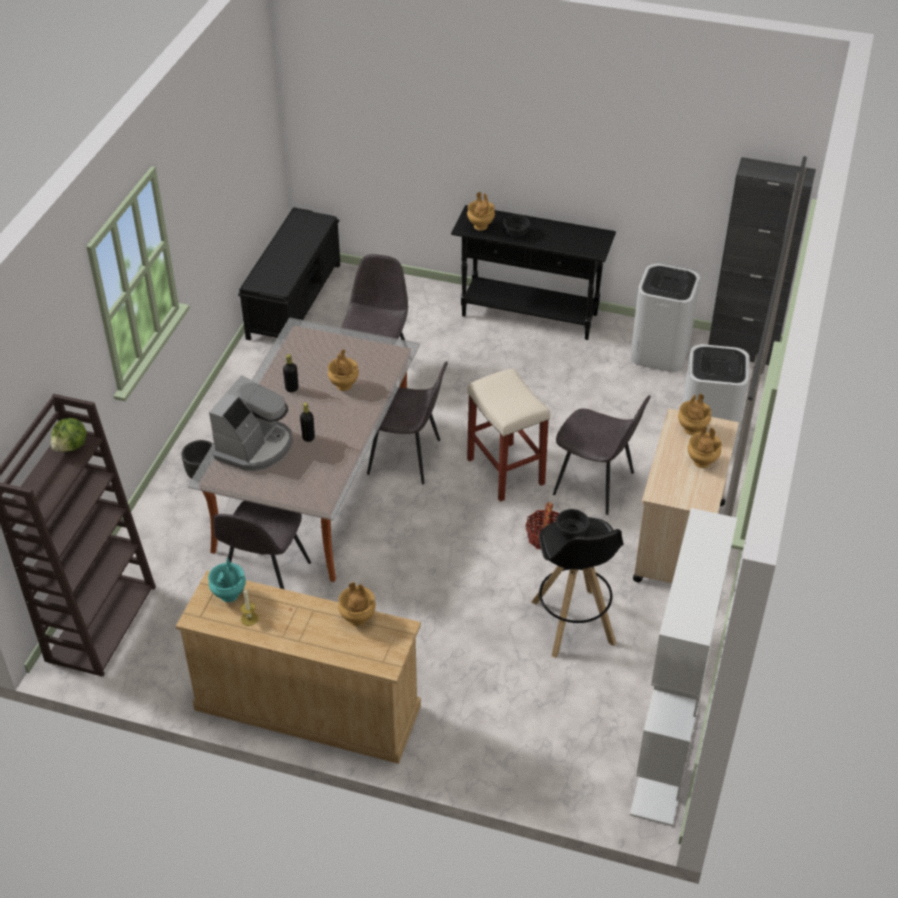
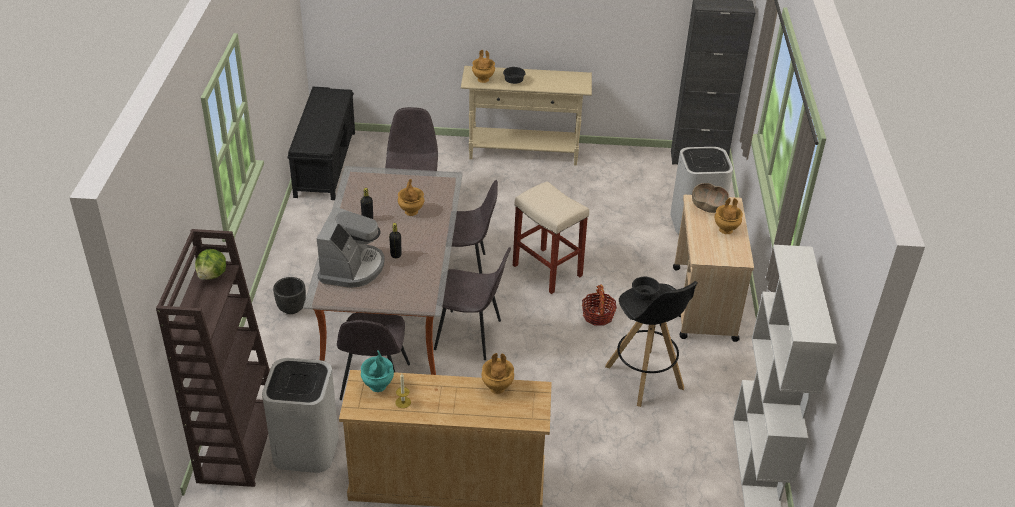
camera: 15 degrees left, 5 degrees down
black console table [451,205,616,340] -> beige console table [461,66,592,165]
grey chair [553,395,651,515] -> grey chair moved to [434,247,511,360]
white trash can [630,264,700,372] -> white trash can moved to [262,358,339,473]
brown vase [678,394,711,435] -> brown bowl [692,183,729,213]

